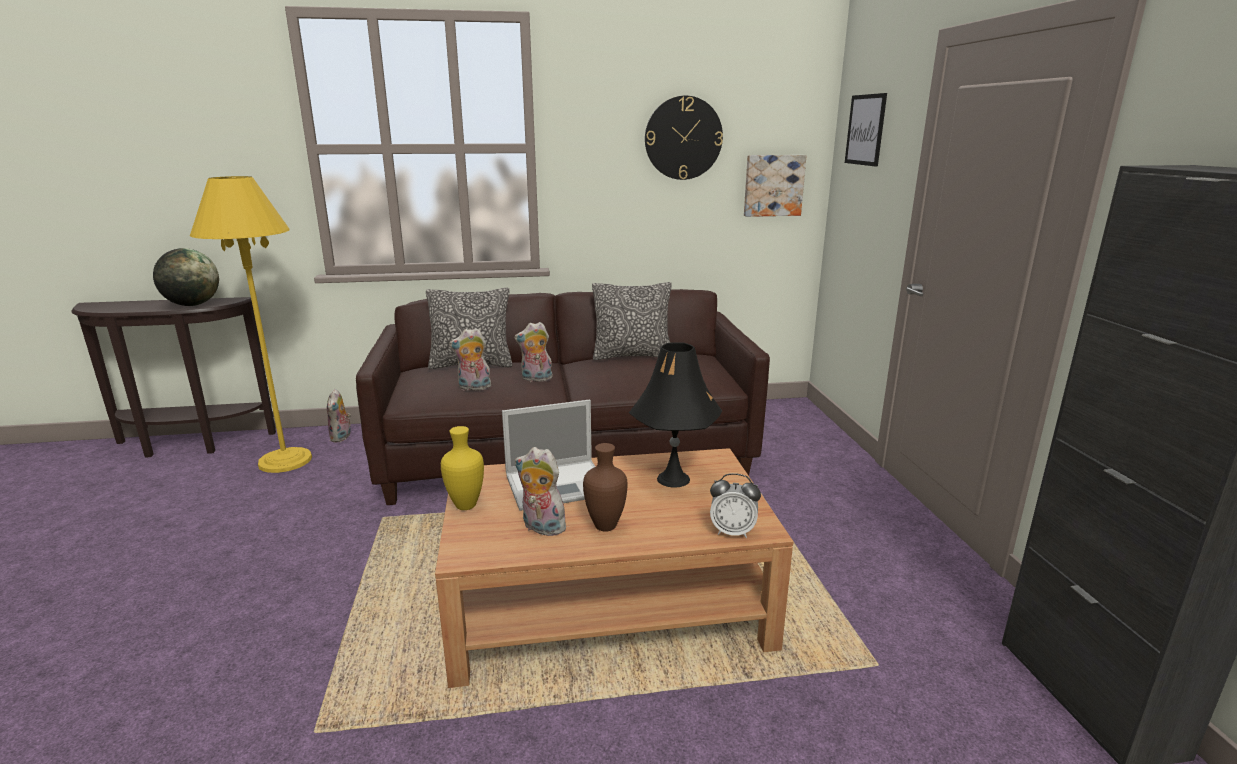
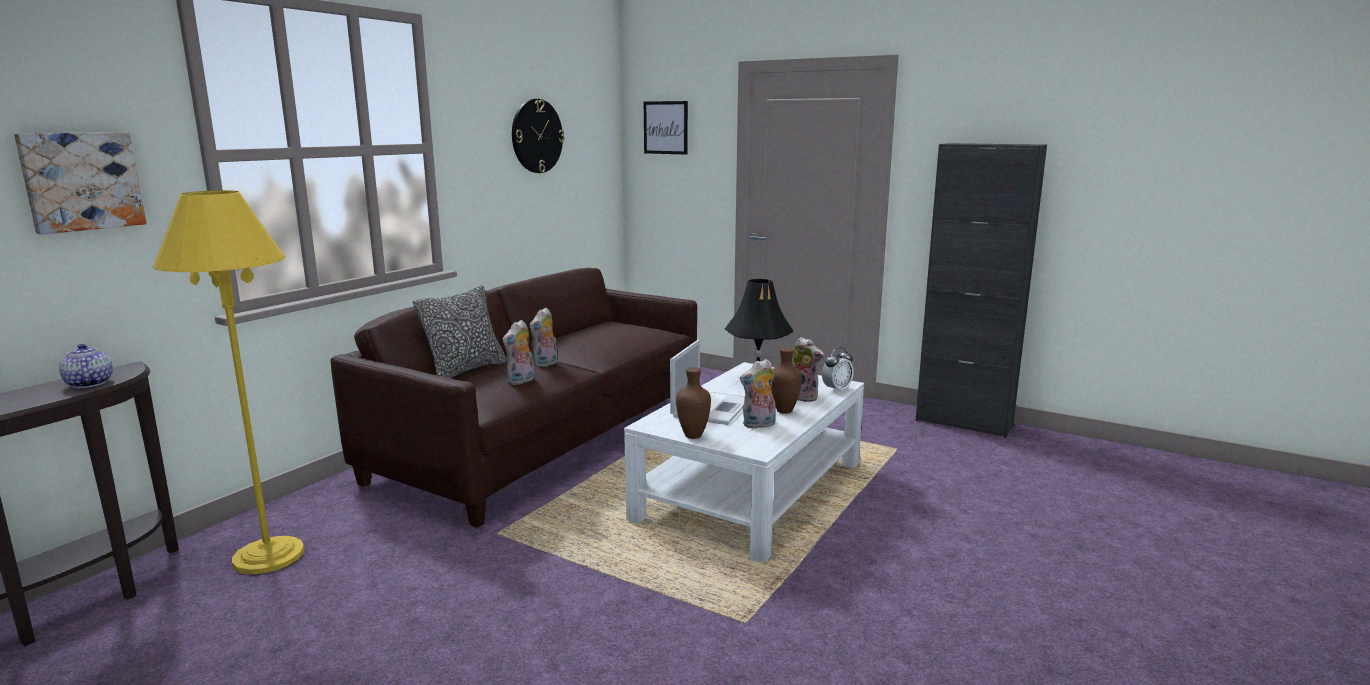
camera: 50 degrees left, 5 degrees down
globe [153,248,219,306] -> teapot [59,344,113,388]
plush toy [327,389,351,442] -> plush toy moved to [793,337,824,402]
brown coffee table [435,448,794,688] -> white coffee table [624,362,864,563]
yellow vase [441,426,484,510] -> brown vase [676,367,711,439]
pillow [592,282,672,360] -> none
picture [744,155,807,217] -> picture moved to [14,132,146,235]

